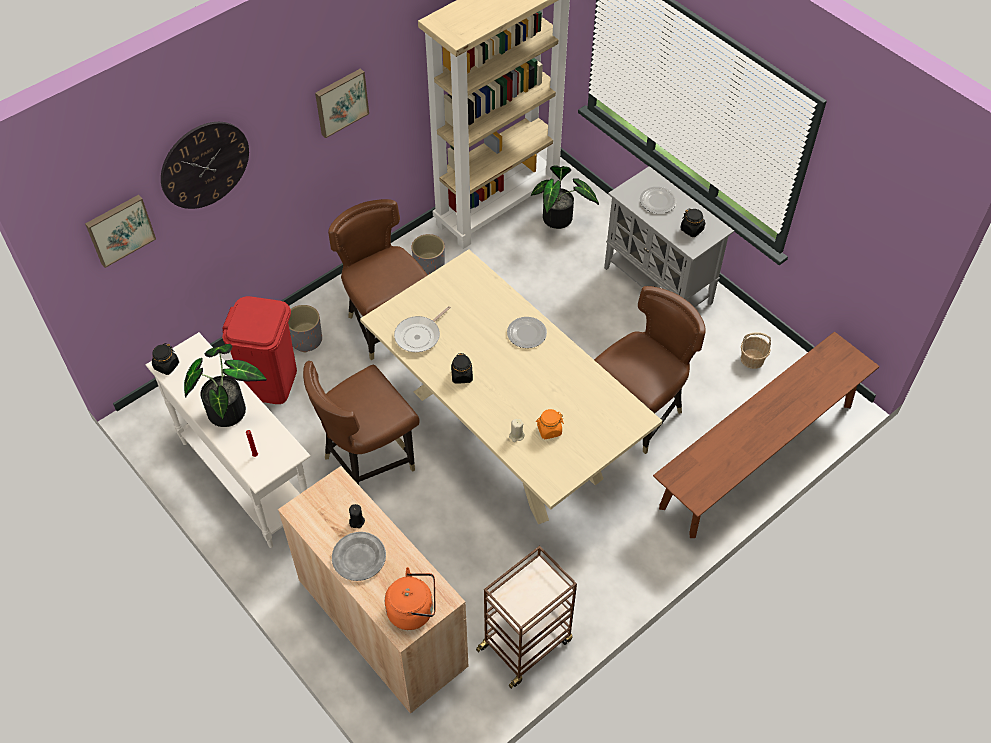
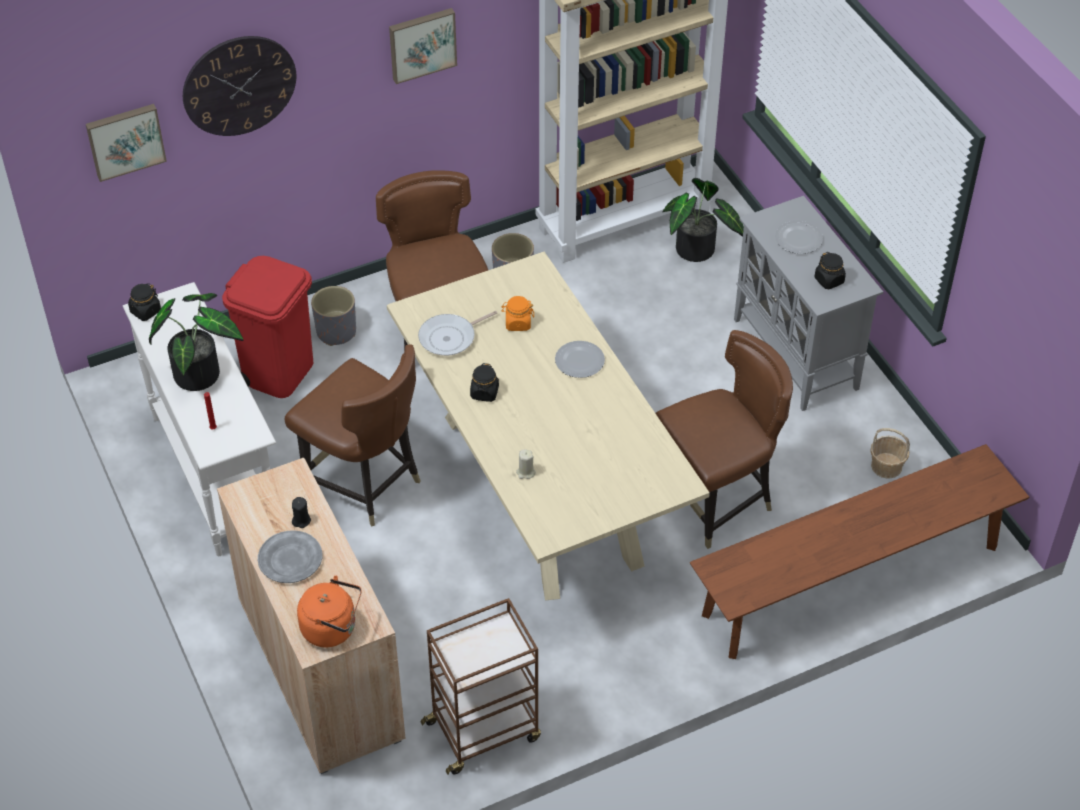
camera: 15 degrees right, 5 degrees down
brown chair [303,361,420,485] -> brown chair turned 120 degrees counterclockwise [285,344,421,527]
orange jar [536,409,564,439] -> orange jar moved to [501,296,534,331]

